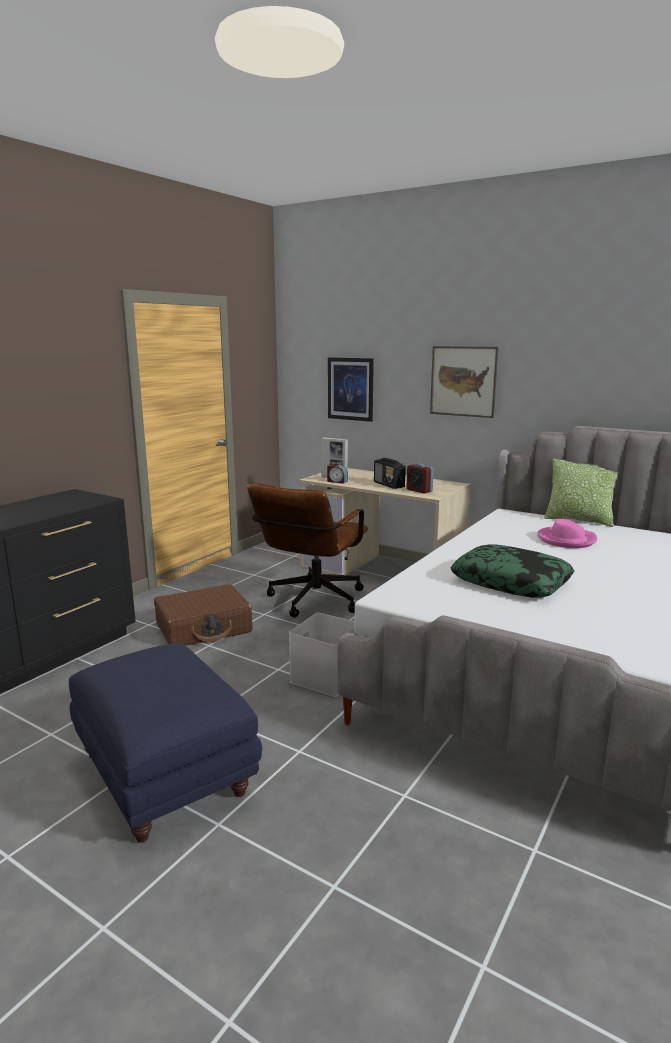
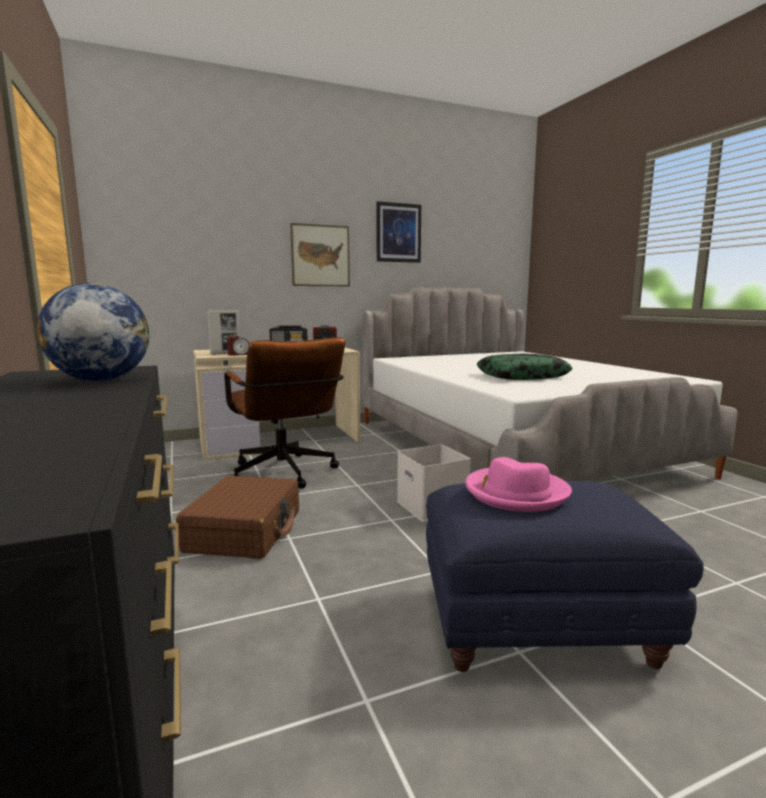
camera: 55 degrees left, 5 degrees down
picture [328,357,374,422] -> picture moved to [377,201,421,263]
pink hat [537,519,598,548] -> pink hat moved to [465,457,572,512]
pillow [544,459,618,527] -> none
none -> globe [37,283,150,381]

